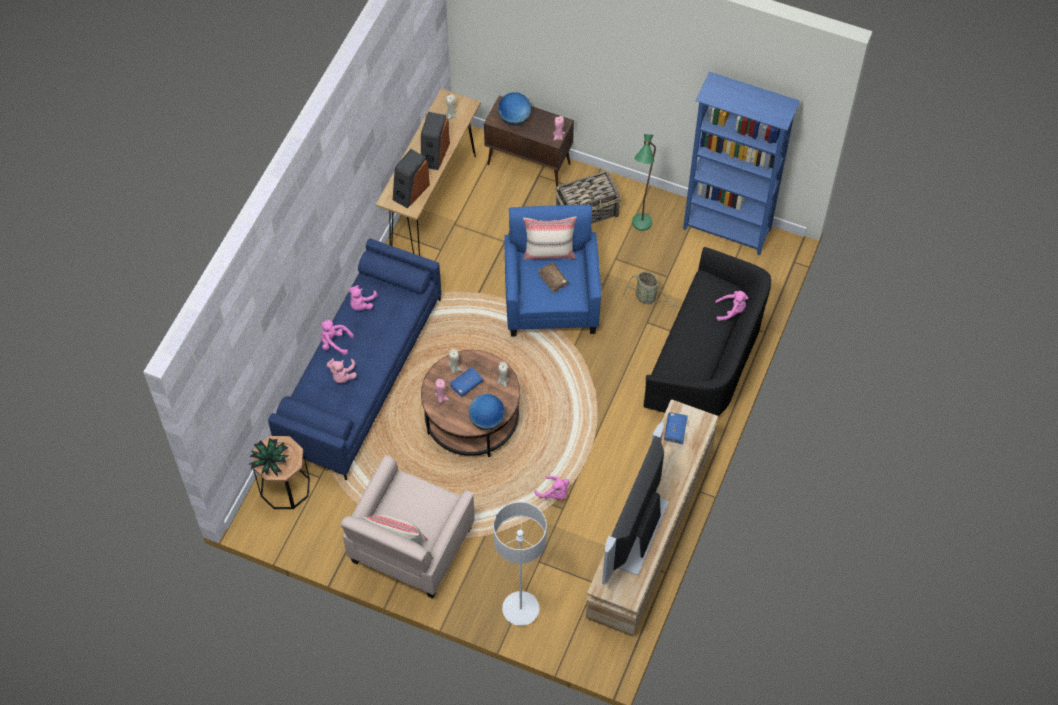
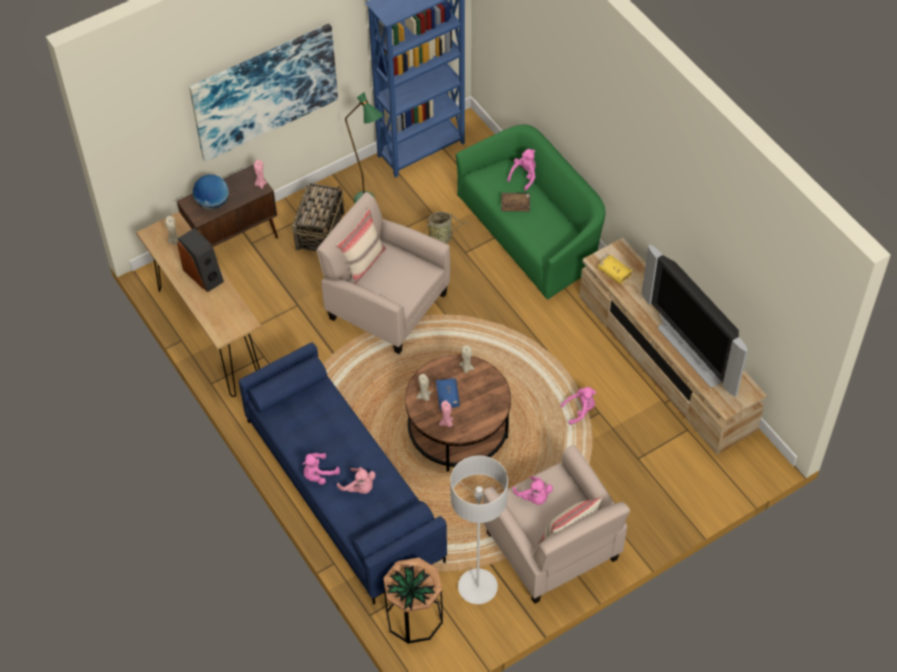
camera: 55 degrees left, 5 degrees down
pink plush toy [349,285,378,310] -> pink plush toy moved to [513,476,553,505]
speaker [393,149,430,208] -> none
globe [469,394,505,430] -> none
grey floor lamp [493,502,547,626] -> grey floor lamp moved to [450,455,508,604]
blue armchair [504,205,601,337] -> beige armchair [316,192,450,354]
brown book [538,262,569,293] -> brown book moved to [501,193,530,212]
black sofa [643,247,771,416] -> green sofa [456,125,605,299]
blue book [664,412,688,445] -> yellow book [598,255,633,284]
none -> picture [189,24,338,162]

